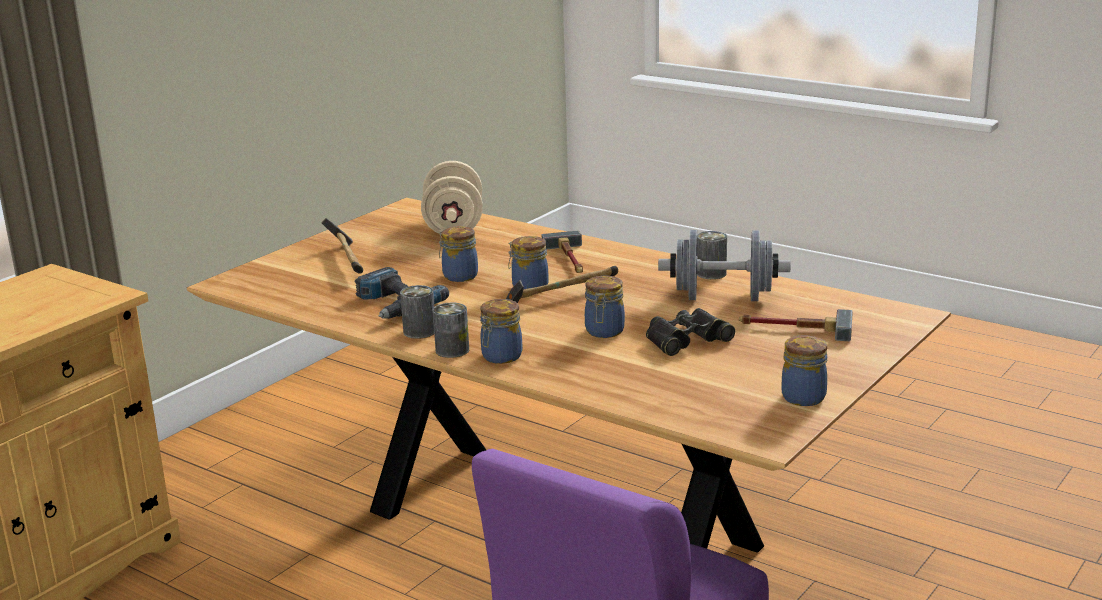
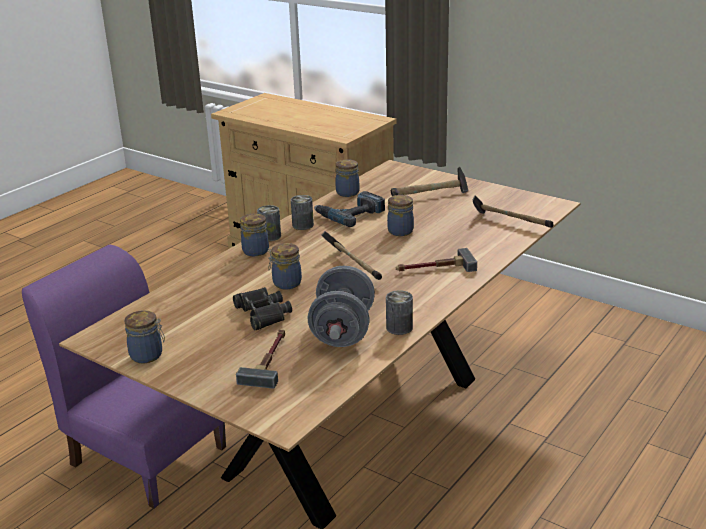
camera: 90 degrees right, 5 degrees up
beige dumbbell [421,161,483,234] -> hammer [473,196,553,228]
jar [508,236,549,290] -> jar moved to [336,159,360,197]

